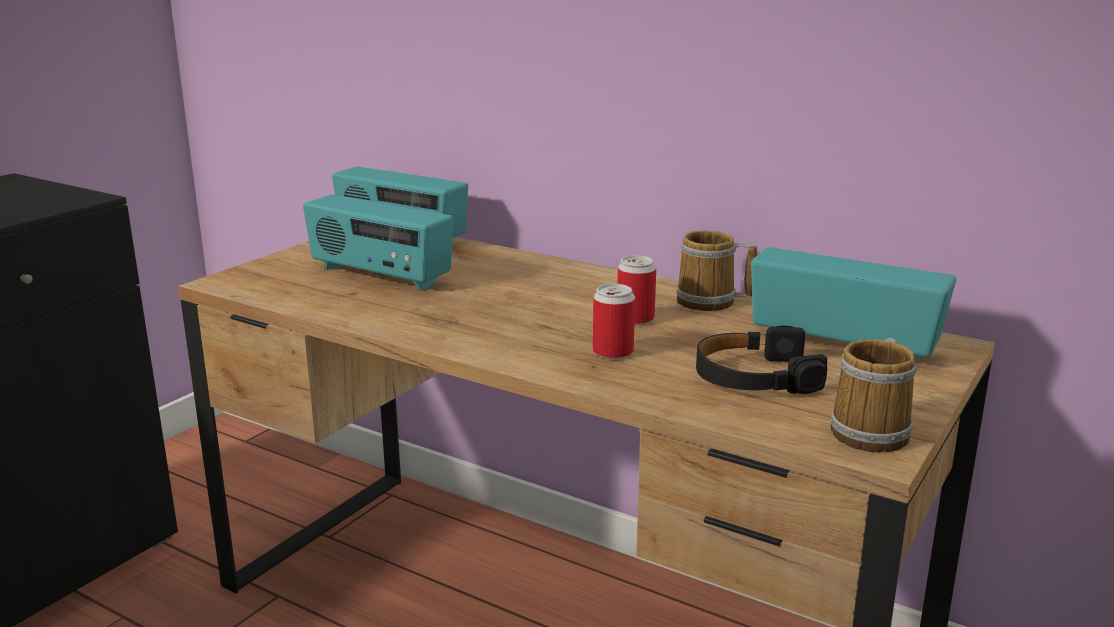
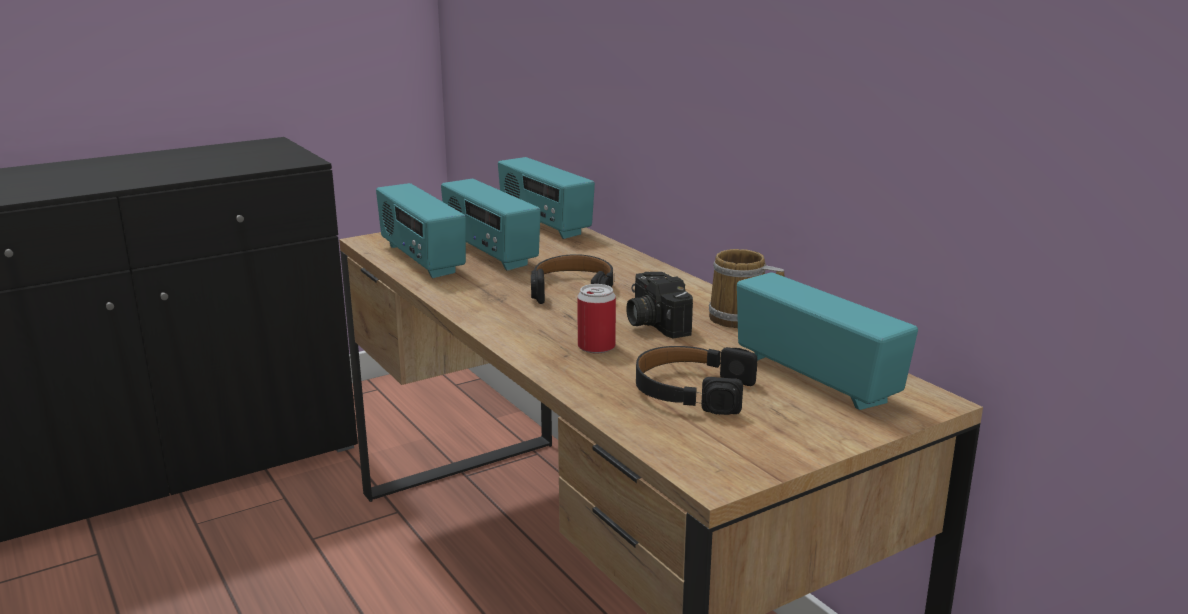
camera: 25 degrees right, 0 degrees up
can [617,255,656,325] -> camera [626,272,693,339]
mug [830,338,917,452] -> none
none -> radio [376,183,466,278]
none -> black headphones [531,254,615,304]

